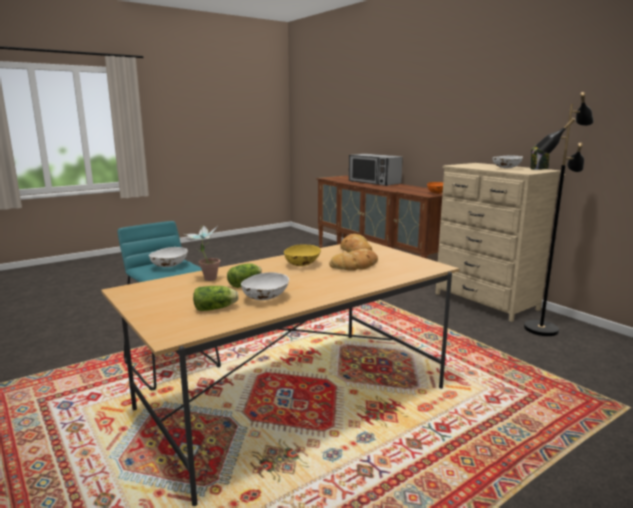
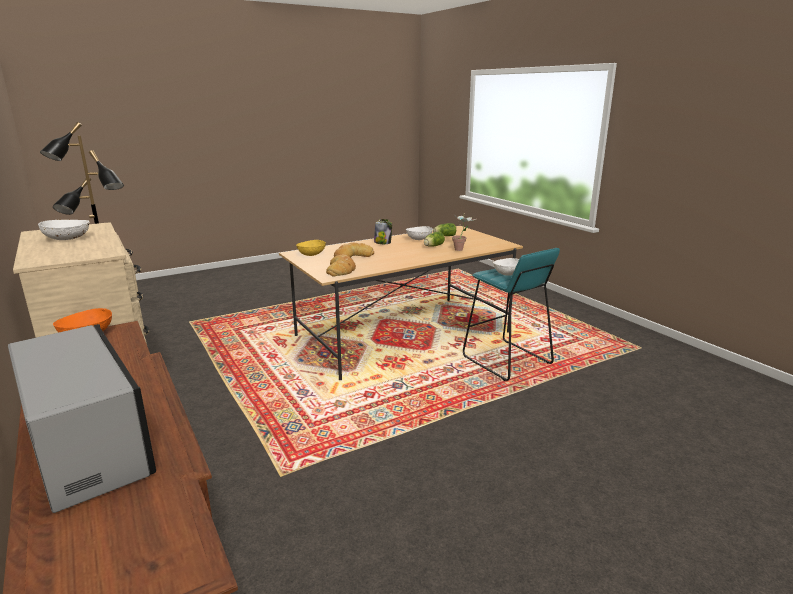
camera: 175 degrees left, 5 degrees up
yellow bowl [284,244,321,266] -> yellow bowl moved to [296,240,326,256]
jar [531,145,549,170] -> jar moved to [374,219,392,244]

